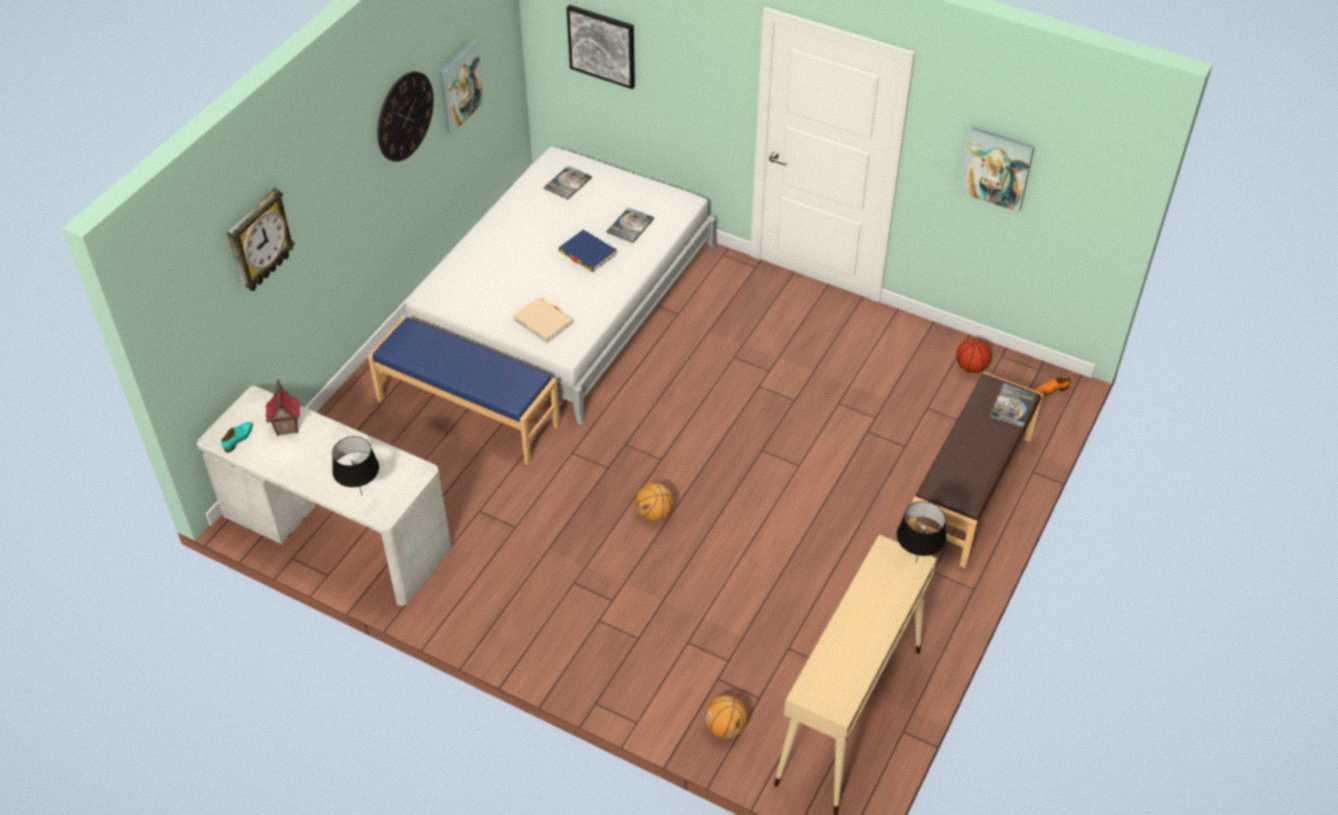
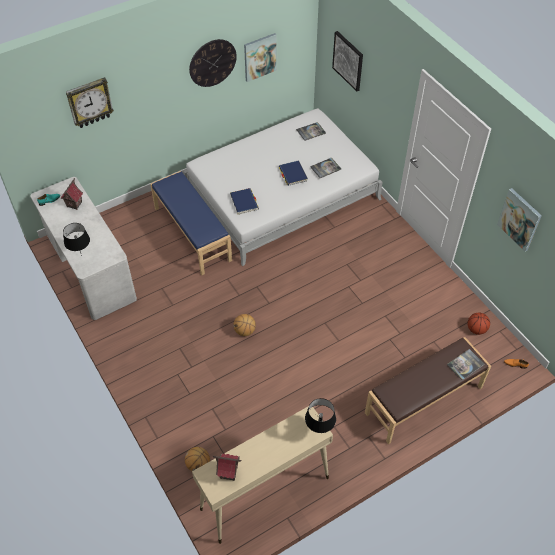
camera: 30 degrees right, 5 degrees up
beige book [513,297,574,343] -> blue book [230,188,259,215]
none -> toy house [212,454,242,481]

